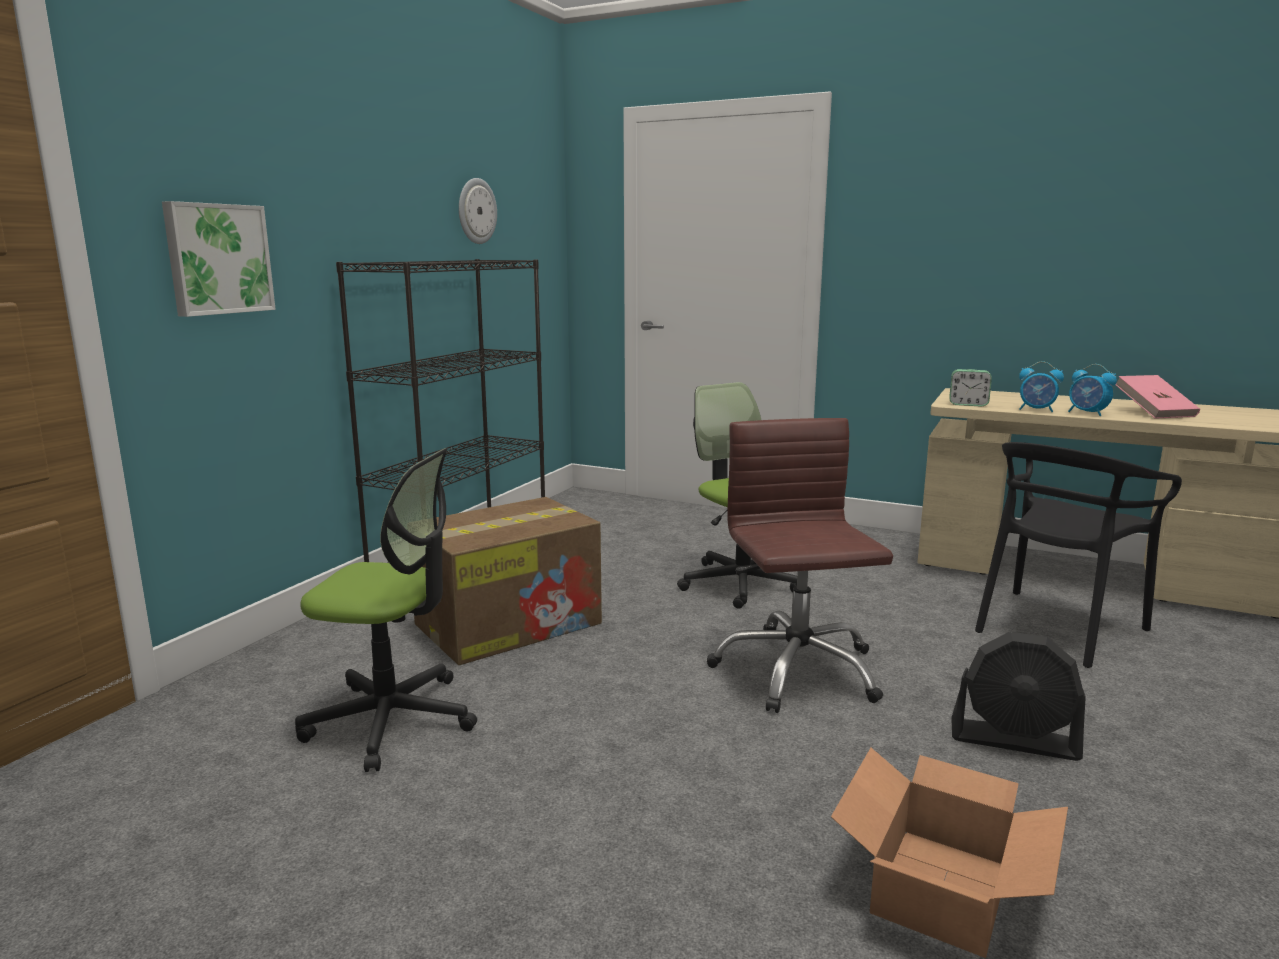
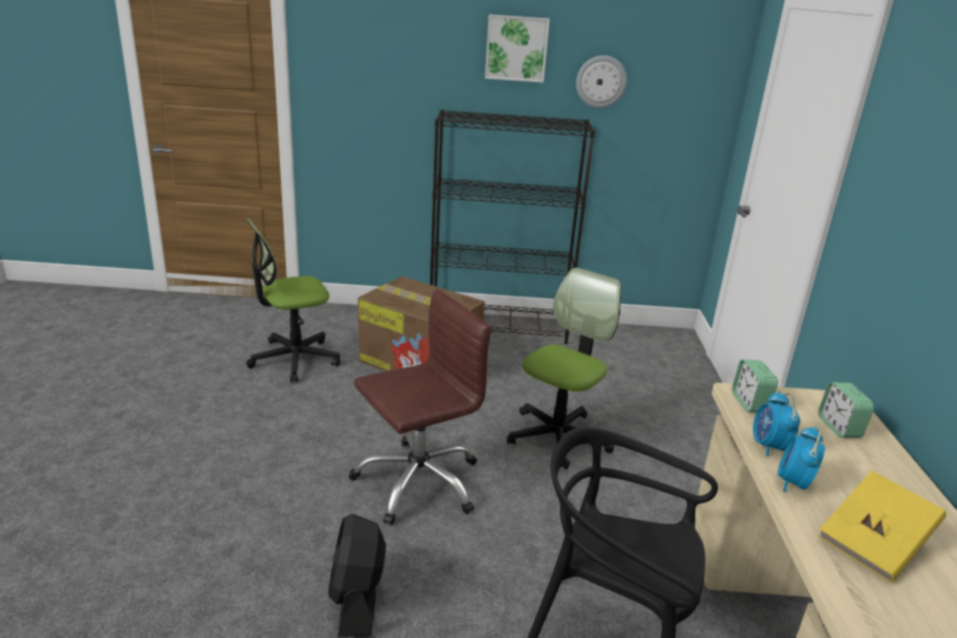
camera: 65 degrees right, 10 degrees up
picture [162,201,276,317] -> picture moved to [485,14,550,83]
office chair [295,448,477,772] -> office chair turned 75 degrees clockwise [246,218,340,383]
cardboard box [831,748,1068,958] -> none
pink book [1115,375,1200,419] -> yellow book [819,471,947,583]
none -> alarm clock [818,382,874,438]

